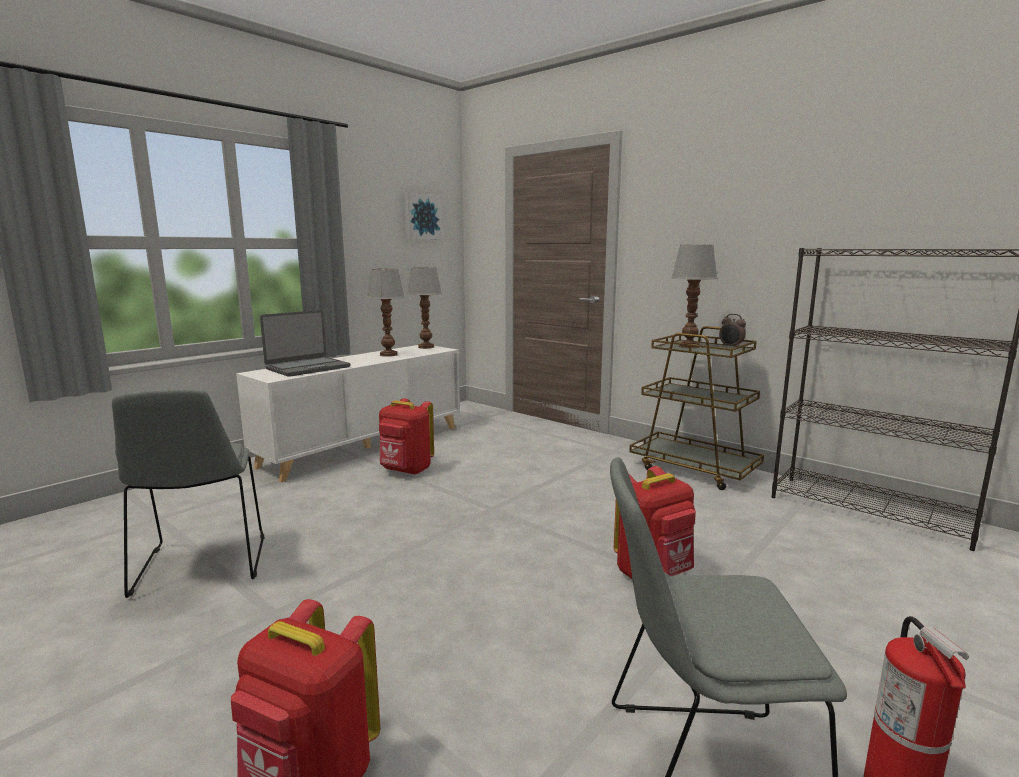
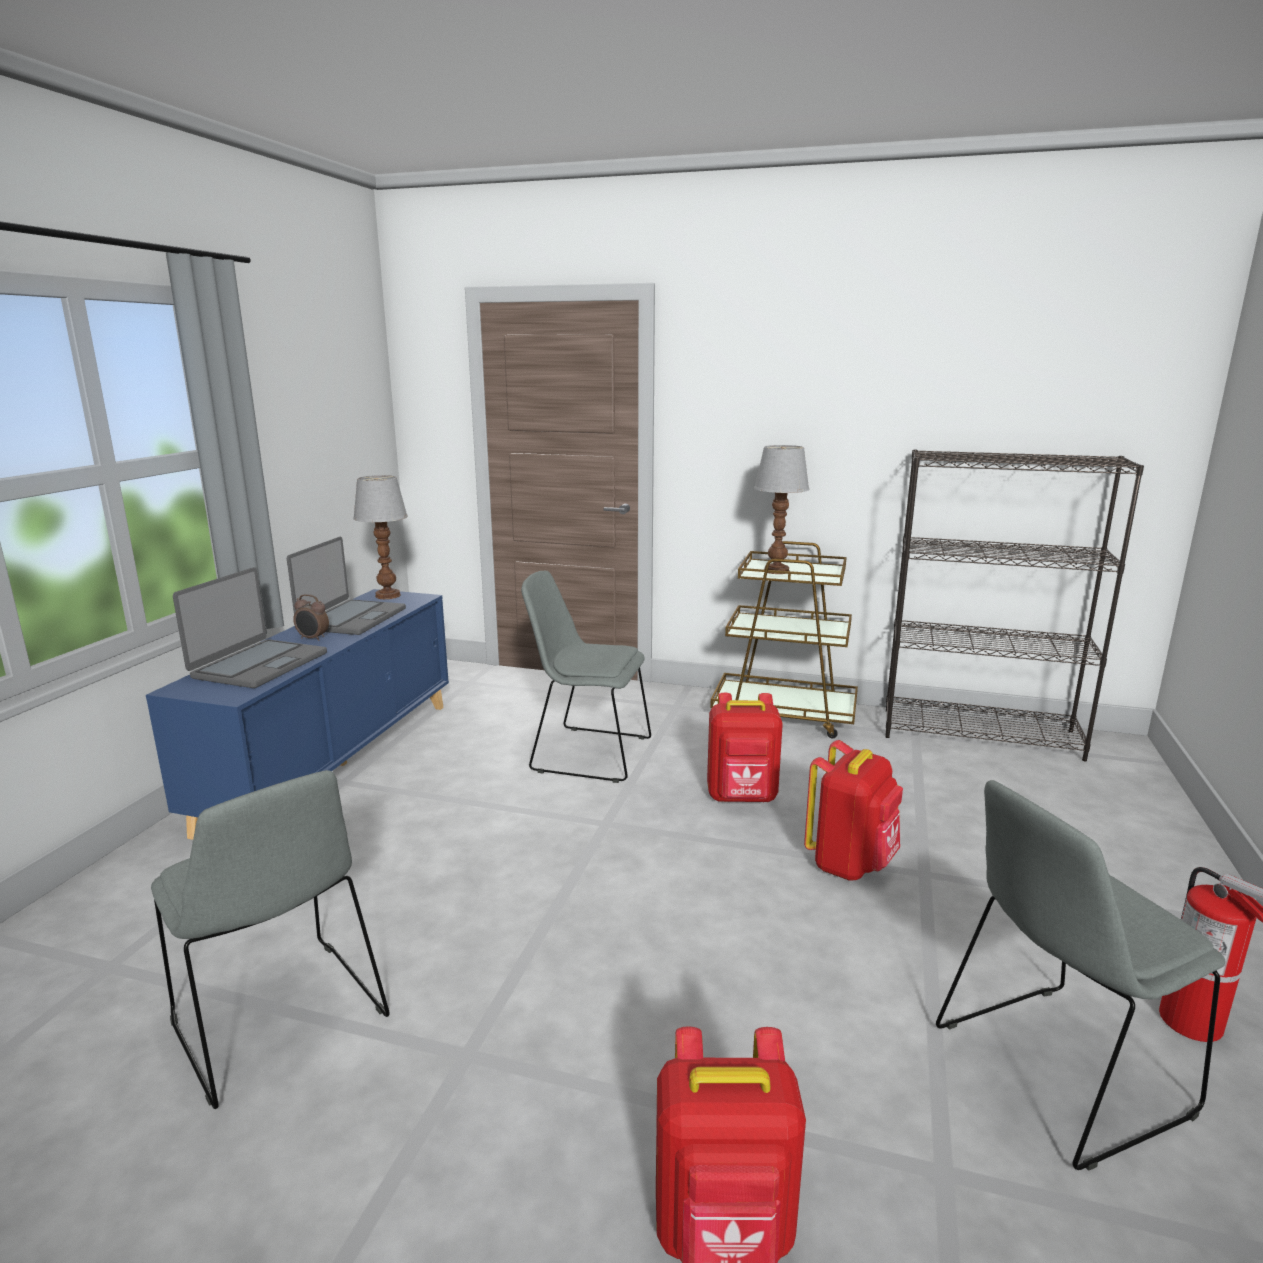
camera: 25 degrees left, 5 degrees up
white cabinet [236,345,460,482] -> blue cabinet [146,589,449,840]
table lamp [367,269,405,357] -> laptop [287,537,406,635]
red backpack [379,398,434,475] -> red backpack moved to [707,693,783,802]
picture [404,192,443,240] -> none
alarm clock [719,314,746,347] -> alarm clock moved to [293,594,329,641]
none -> grey chair [521,571,651,783]

